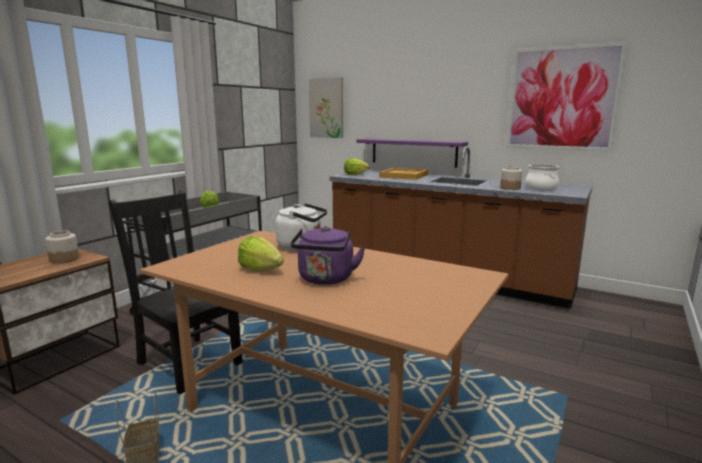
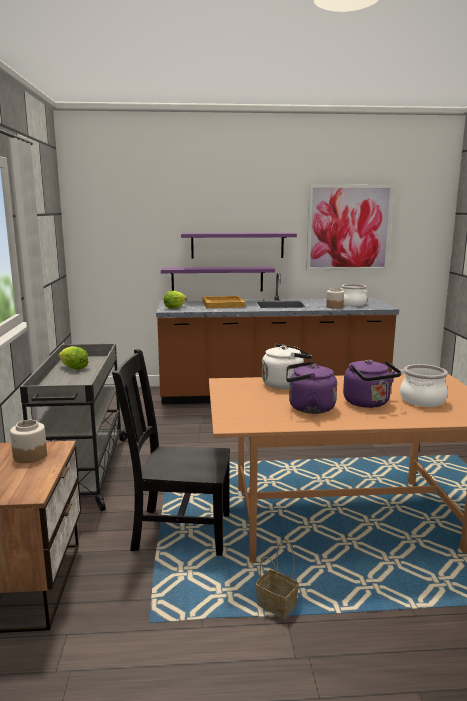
camera: 35 degrees left, 0 degrees up
lettuce [238,236,284,271] -> purple kettle [286,361,337,414]
picture [309,77,343,138] -> none
none -> purple shelf [181,233,297,259]
none -> cooking pot [400,364,448,407]

